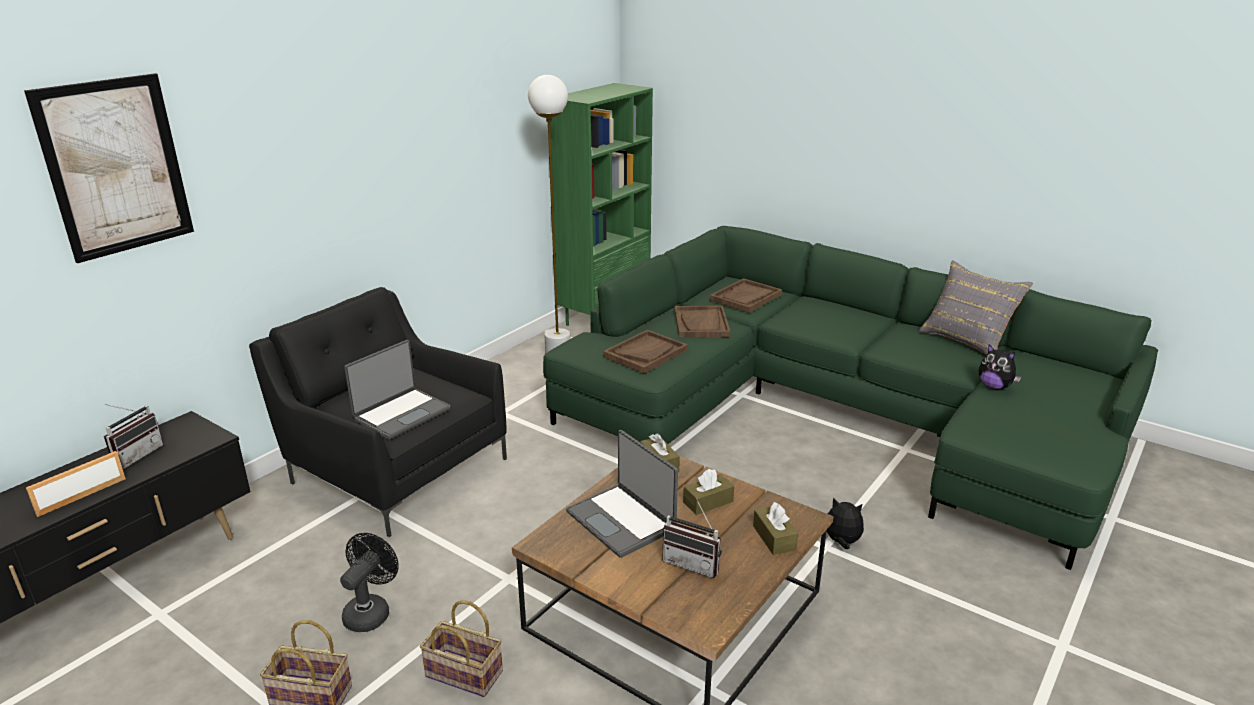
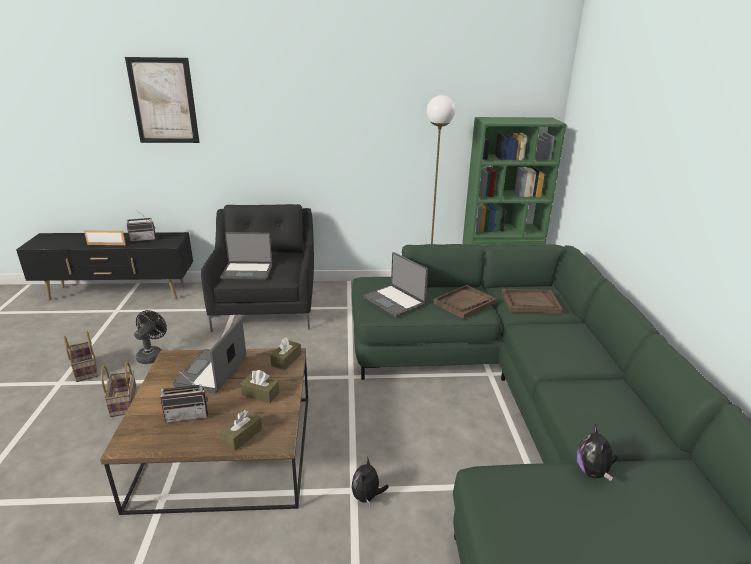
camera: 50 degrees right, 0 degrees up
black fan [340,533,399,632] -> black fan turned 60 degrees counterclockwise [134,310,167,364]
brown tray [603,330,688,374] -> laptop [363,252,428,317]
radio [662,498,722,578] -> radio turned 90 degrees counterclockwise [160,371,209,423]
plush toy [827,497,864,549] -> plush toy turned 150 degrees counterclockwise [351,458,389,505]
grey pillow [919,260,1033,355] -> none

